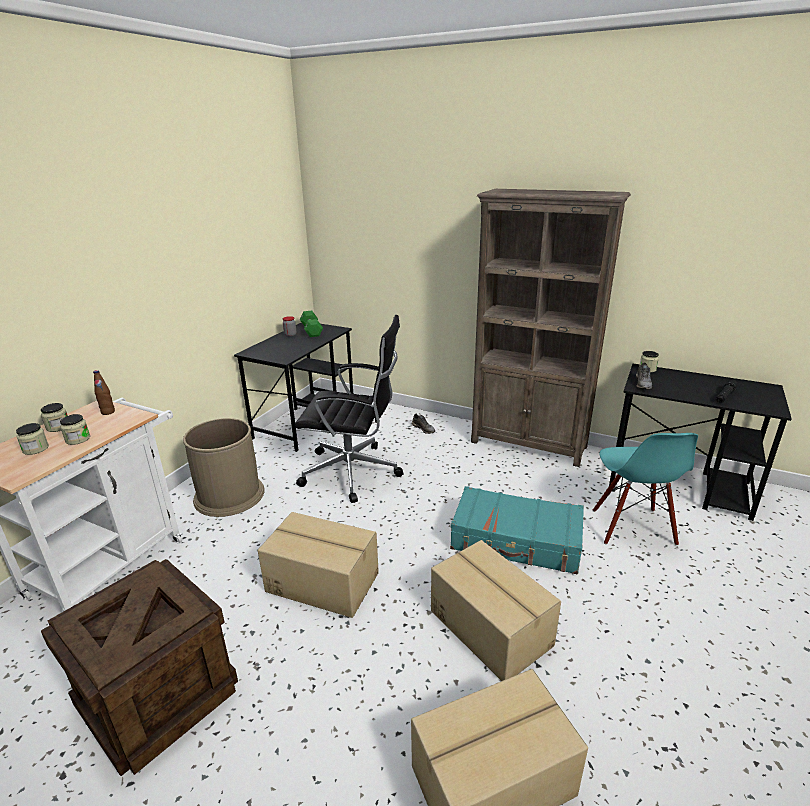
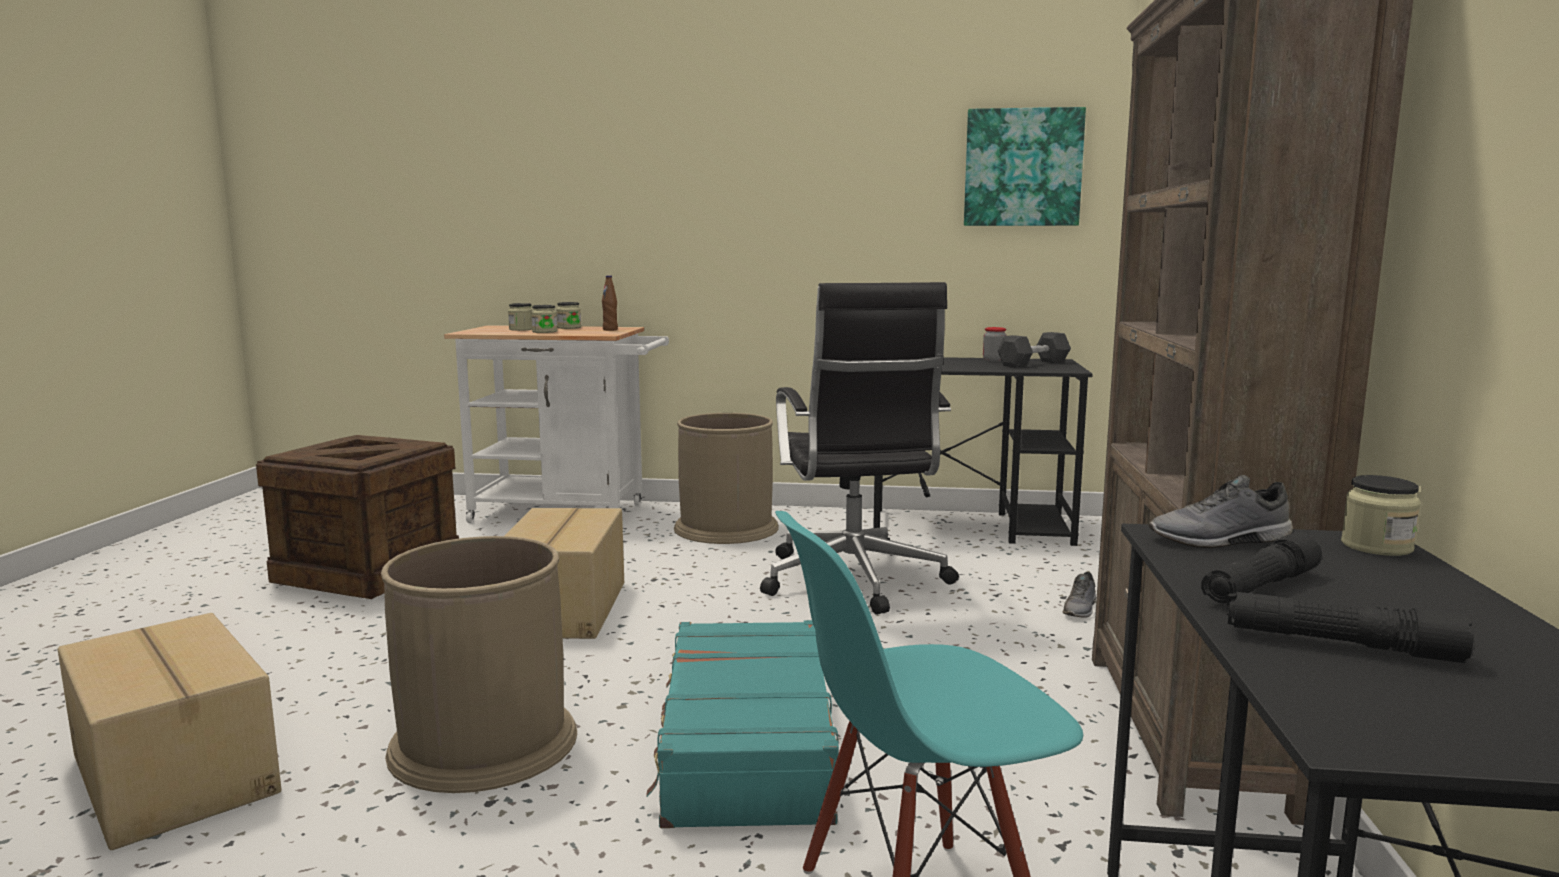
camera: 70 degrees right, 15 degrees down
green dumbbell [300,311,323,337] -> black dumbbell [997,332,1071,368]
cardboard box [431,540,561,681] -> brown trash can [381,536,577,793]
none -> picture [964,107,1086,226]
none -> black flashlight [1201,532,1322,603]

